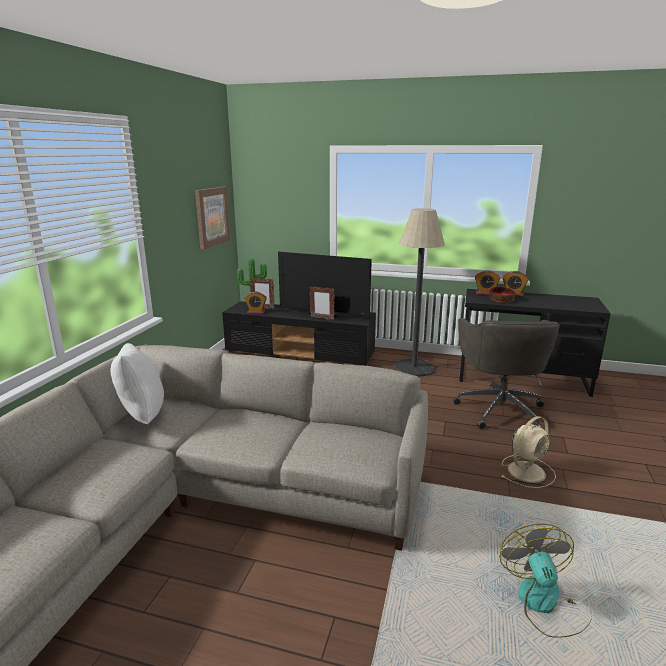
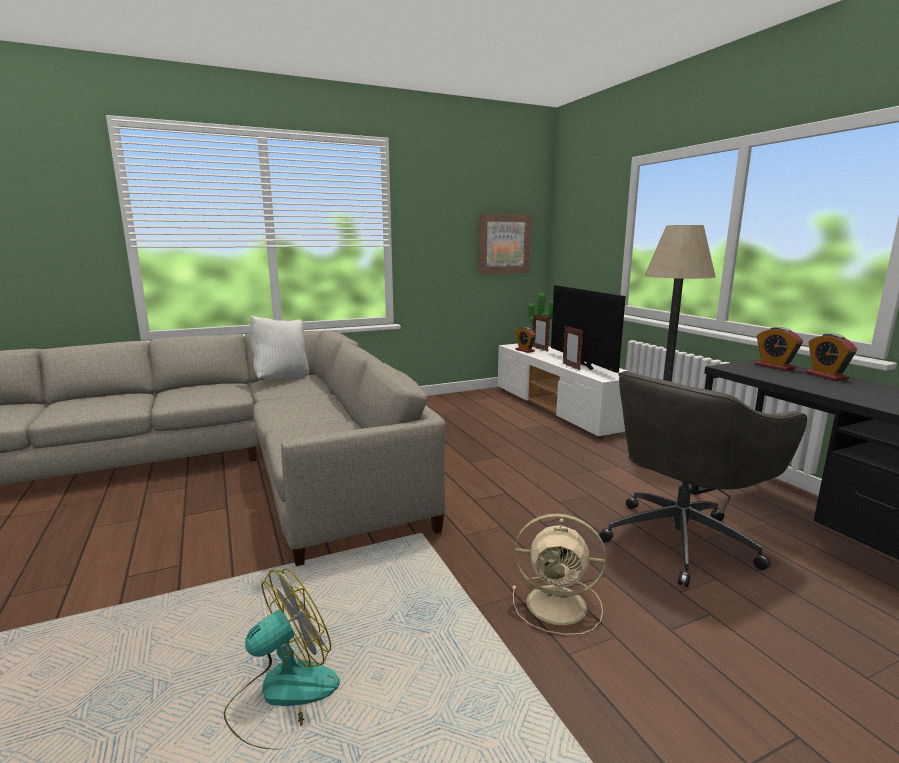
camera: 50 degrees right, 5 degrees down
black tv stand [222,301,376,366] -> white tv stand [498,344,634,439]
bowl [489,286,515,303] -> none

